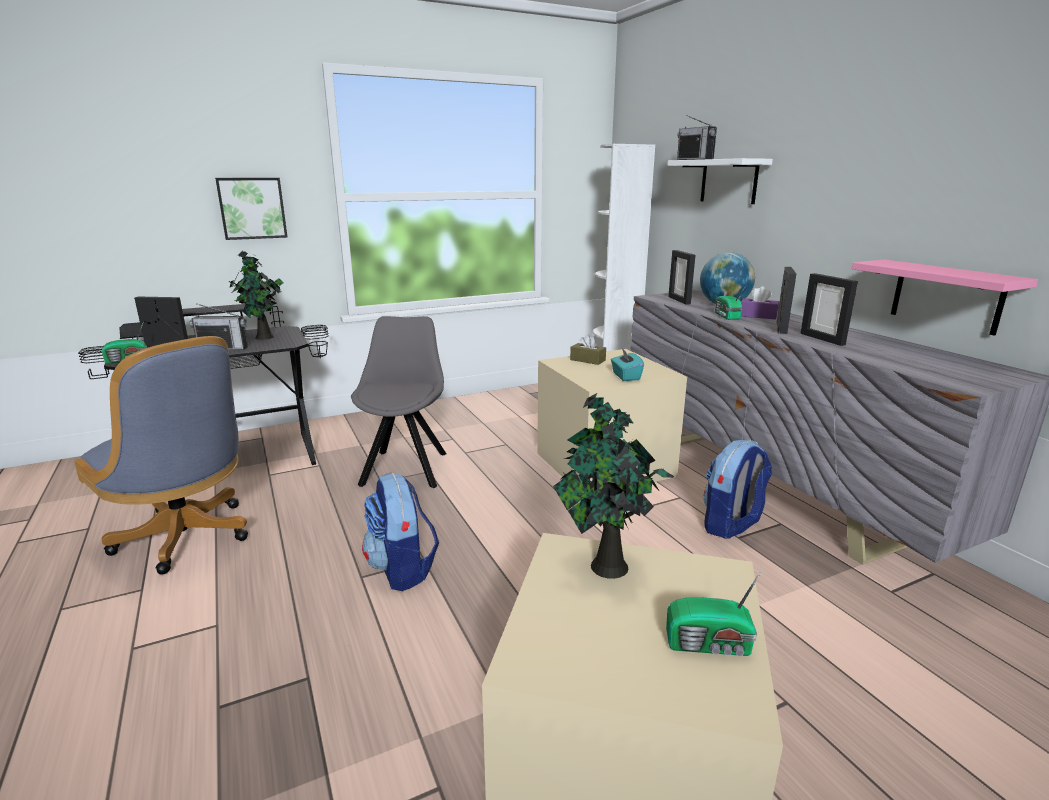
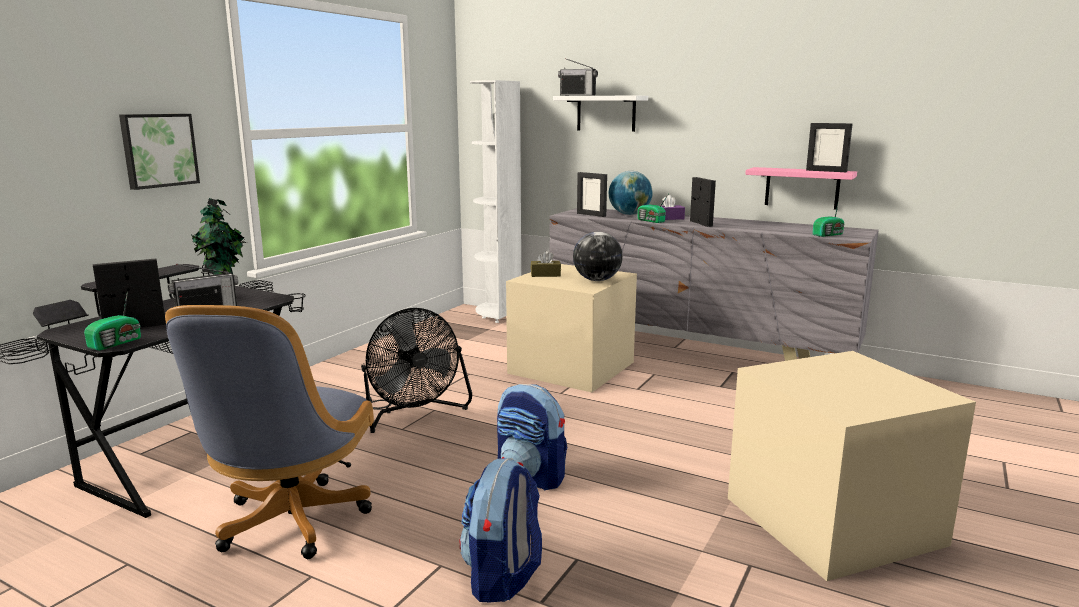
camera: 35 degrees left, 5 degrees down
blue office chair [75,336,248,575] -> blue office chair turned 90 degrees clockwise [165,305,374,559]
grey chair [351,316,447,488] -> black fan [361,308,472,433]
potted plant [553,393,674,579] -> none
turquoise tissue box [611,349,644,381] -> globe [573,232,623,281]
radio [666,570,762,656] -> radio moved to [813,201,844,237]
backpack [704,440,772,539] -> backpack moved to [460,458,542,603]
picture frame [800,273,858,346] -> picture frame moved to [806,123,853,172]

